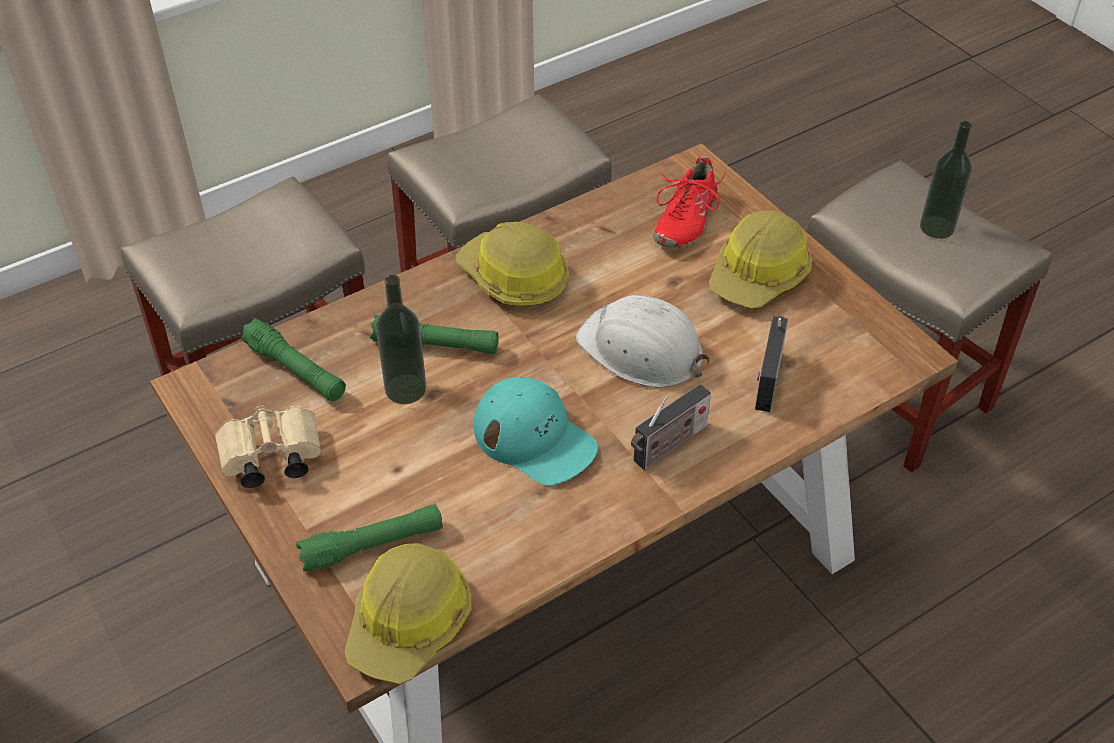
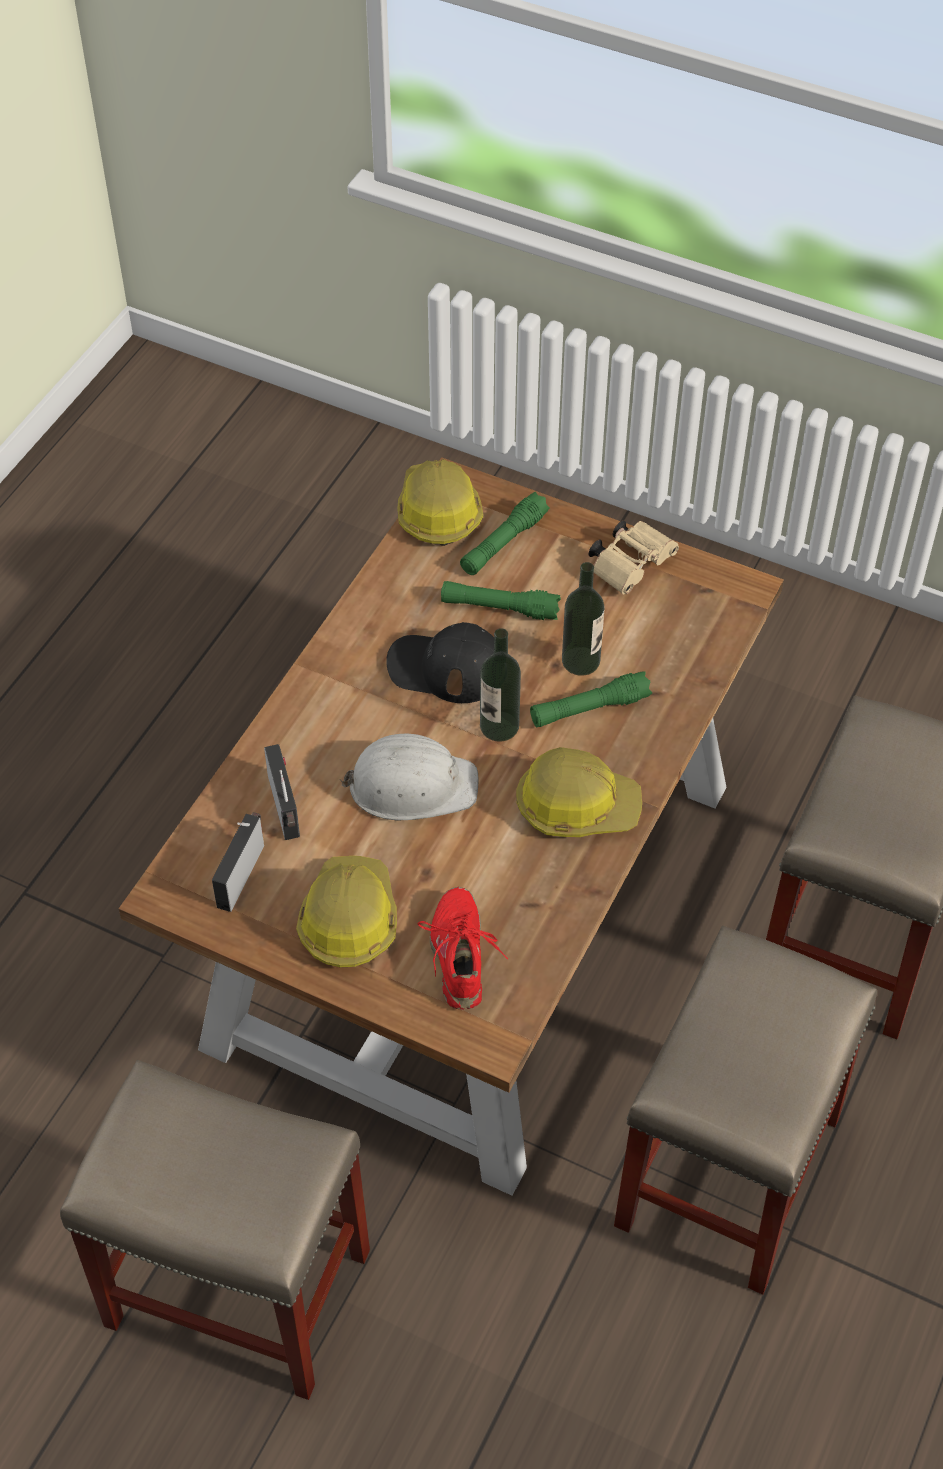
camera: 150 degrees right, 5 degrees up
green flashlight [241,318,346,401] -> green flashlight moved to [441,581,561,620]
turquoise cap [474,377,598,486] -> black cap [386,622,494,703]
radio [631,384,711,470] -> radio moved to [212,812,264,912]
bottle [920,121,972,239] -> bottle moved to [480,628,521,742]

